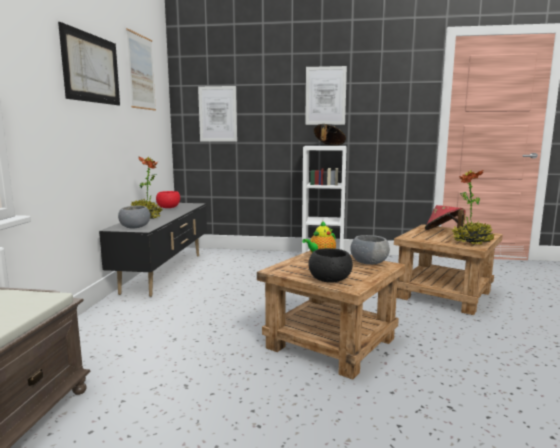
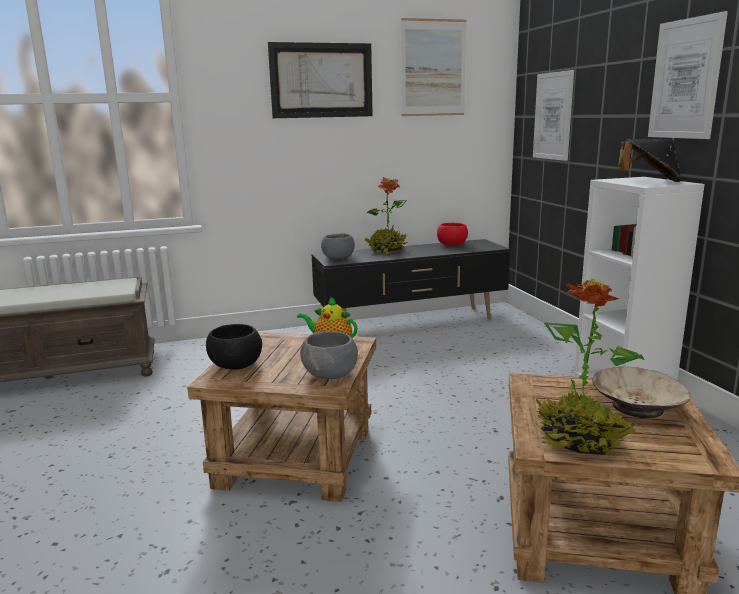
camera: 65 degrees right, 5 degrees up
red hat [425,205,466,230] -> beige bowl [592,367,691,418]

